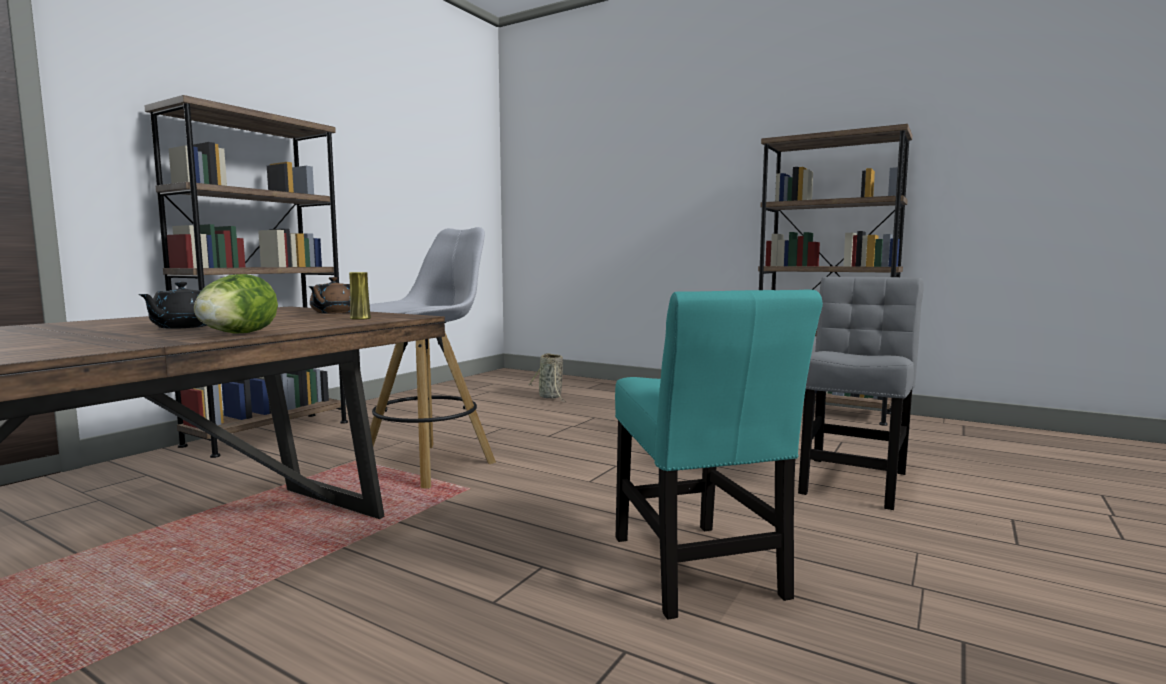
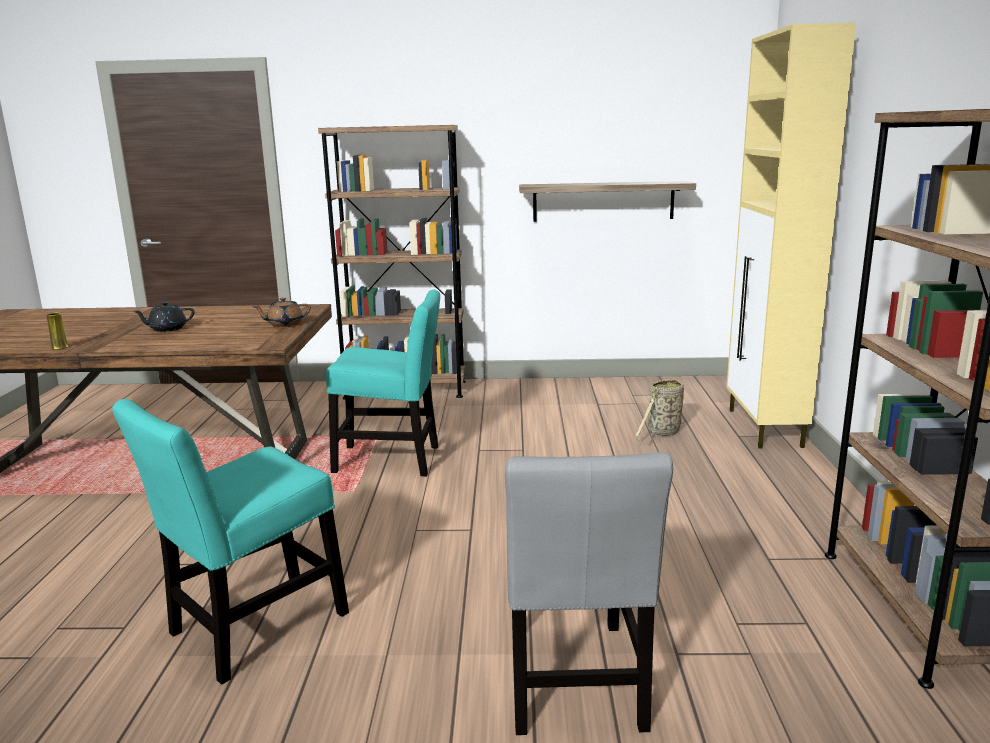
camera: 60 degrees right, 10 degrees up
lettuce [194,274,278,333] -> none
yellow vase [349,272,371,320] -> yellow vase moved to [46,313,68,350]
white stool [370,227,496,489] -> turquoise chair [326,289,440,477]
grey chair [798,277,924,510] -> grey chair turned 90 degrees clockwise [505,452,673,735]
none -> shelf [519,181,696,222]
none -> beige cabinet [726,22,857,448]

